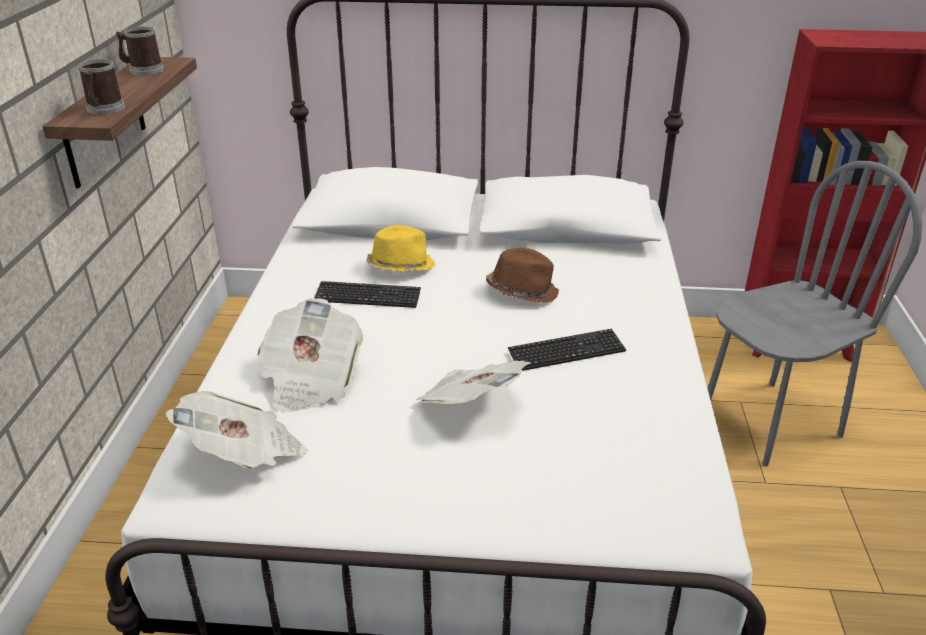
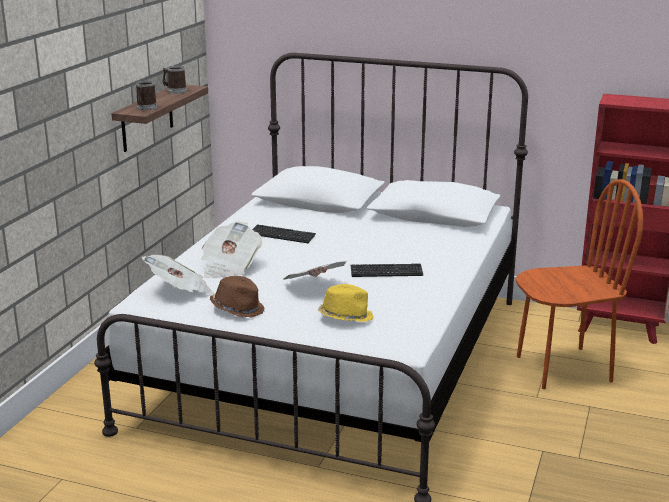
camera: 15 degrees right, 10 degrees down
yellow hat [366,225,435,272] -> yellow hat moved to [318,284,374,322]
brown hat [486,248,560,303] -> brown hat moved to [210,276,264,317]
grey chair [708,161,923,467] -> brown chair [516,179,643,389]

